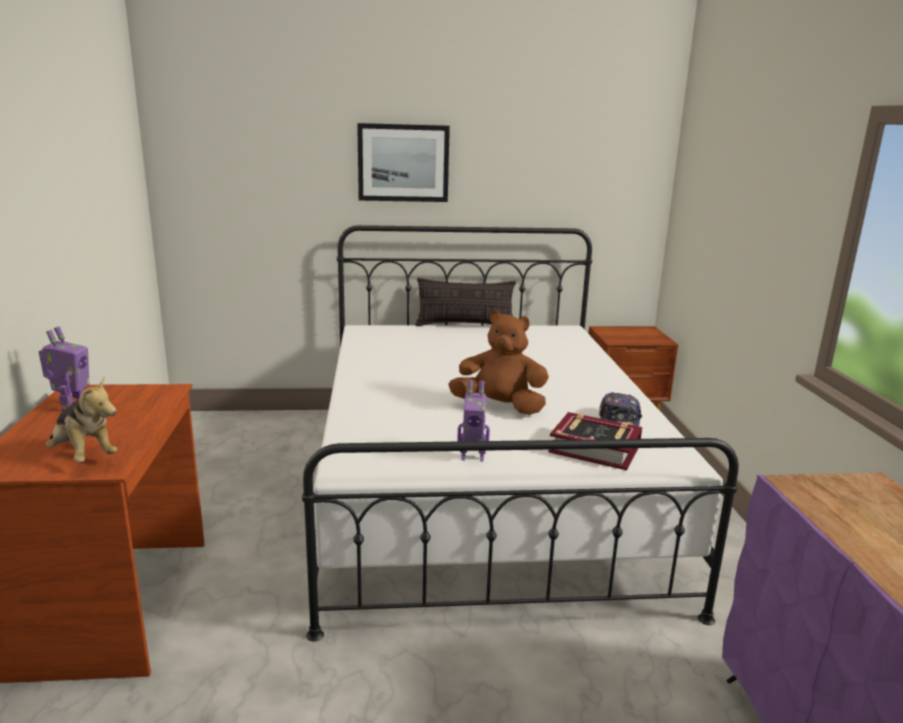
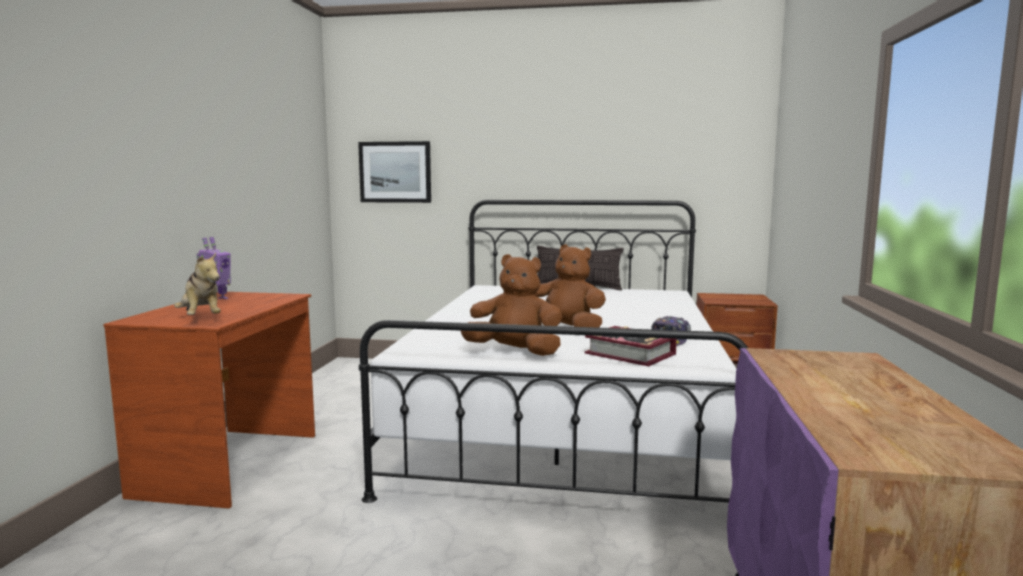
camera: 15 degrees right, 10 degrees down
picture [357,123,450,202] -> picture moved to [358,141,431,203]
toy robot [457,380,490,461] -> brown plush toy [461,254,563,356]

